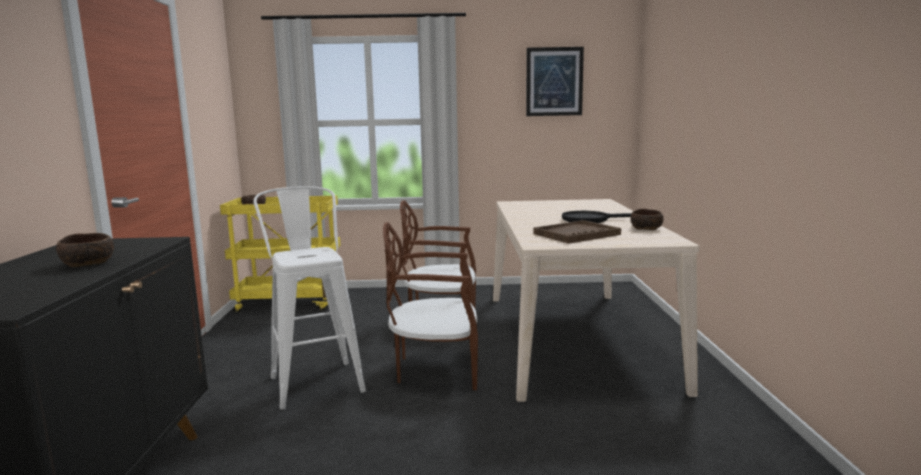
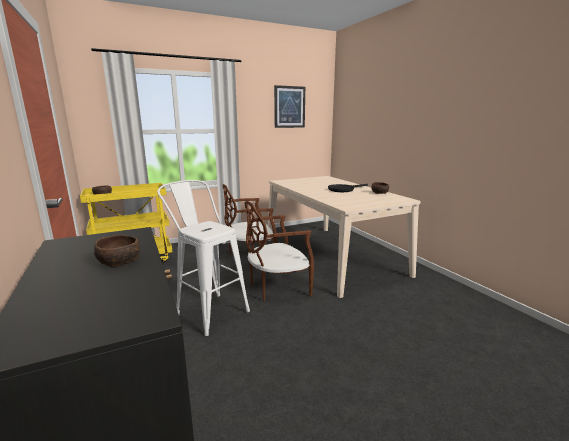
camera: 25 degrees left, 5 degrees up
brown tray [533,220,621,244] -> none

